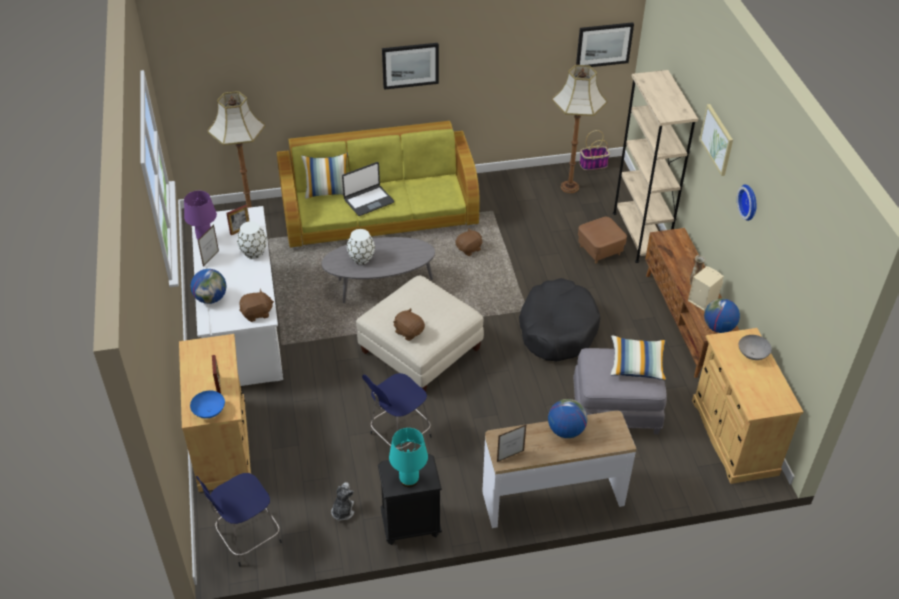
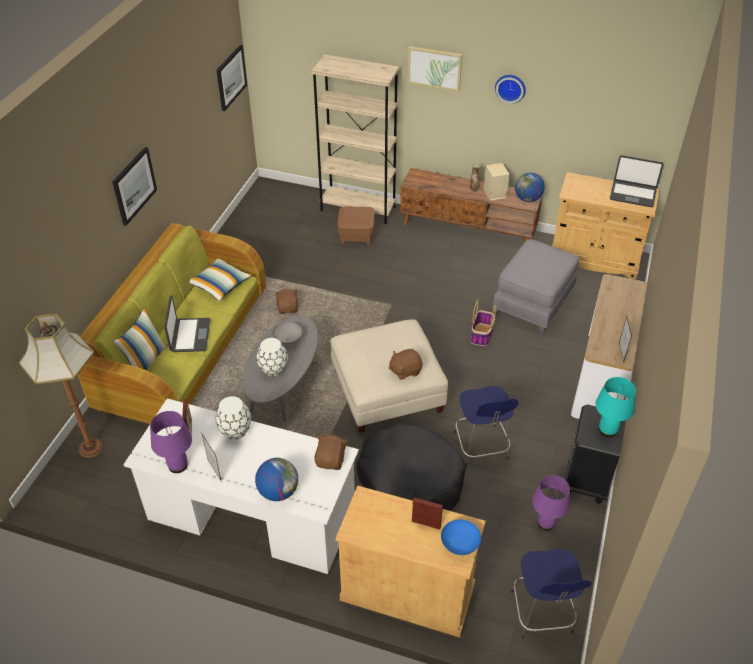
camera: 60 degrees left, 0 degrees up
plush toy [331,482,354,521] -> purple table lamp [532,475,570,531]
black dog bed [519,278,600,361] -> black dog bed moved to [356,424,466,511]
globe [548,399,587,438] -> none
floor lamp [552,65,607,193] -> none
basket [579,130,610,170] -> basket moved to [471,300,497,346]
pillow [611,335,667,380] -> pillow moved to [190,259,252,301]
grey bowl [739,335,772,360] -> grey bowl moved to [272,322,302,345]
none -> laptop [610,155,663,207]

